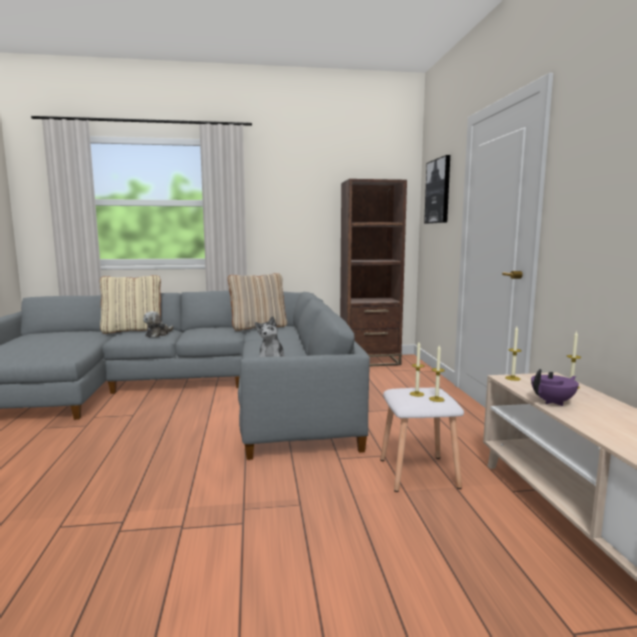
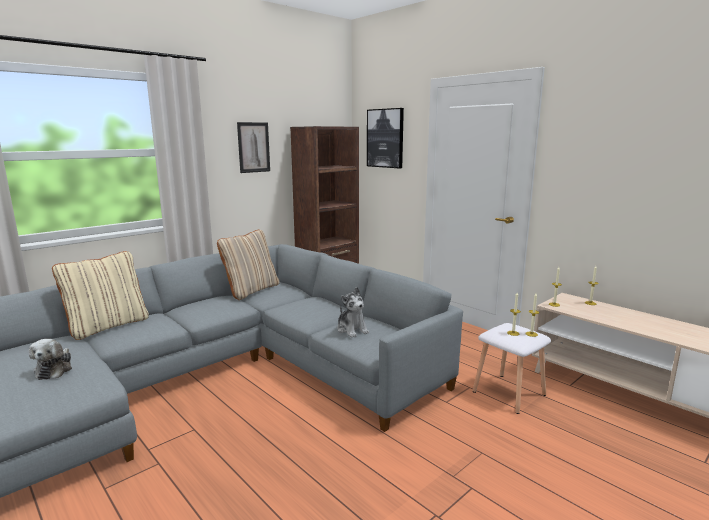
camera: 35 degrees left, 5 degrees up
plush toy [143,311,174,338] -> plush toy moved to [29,339,72,380]
purple teapot [531,369,579,406] -> none
none -> picture [237,122,270,173]

